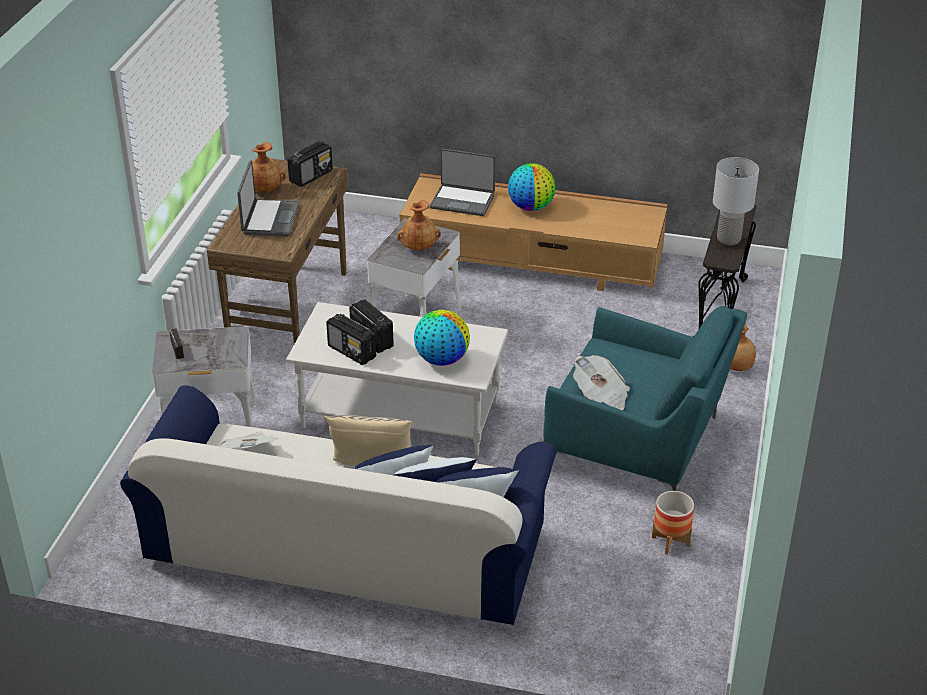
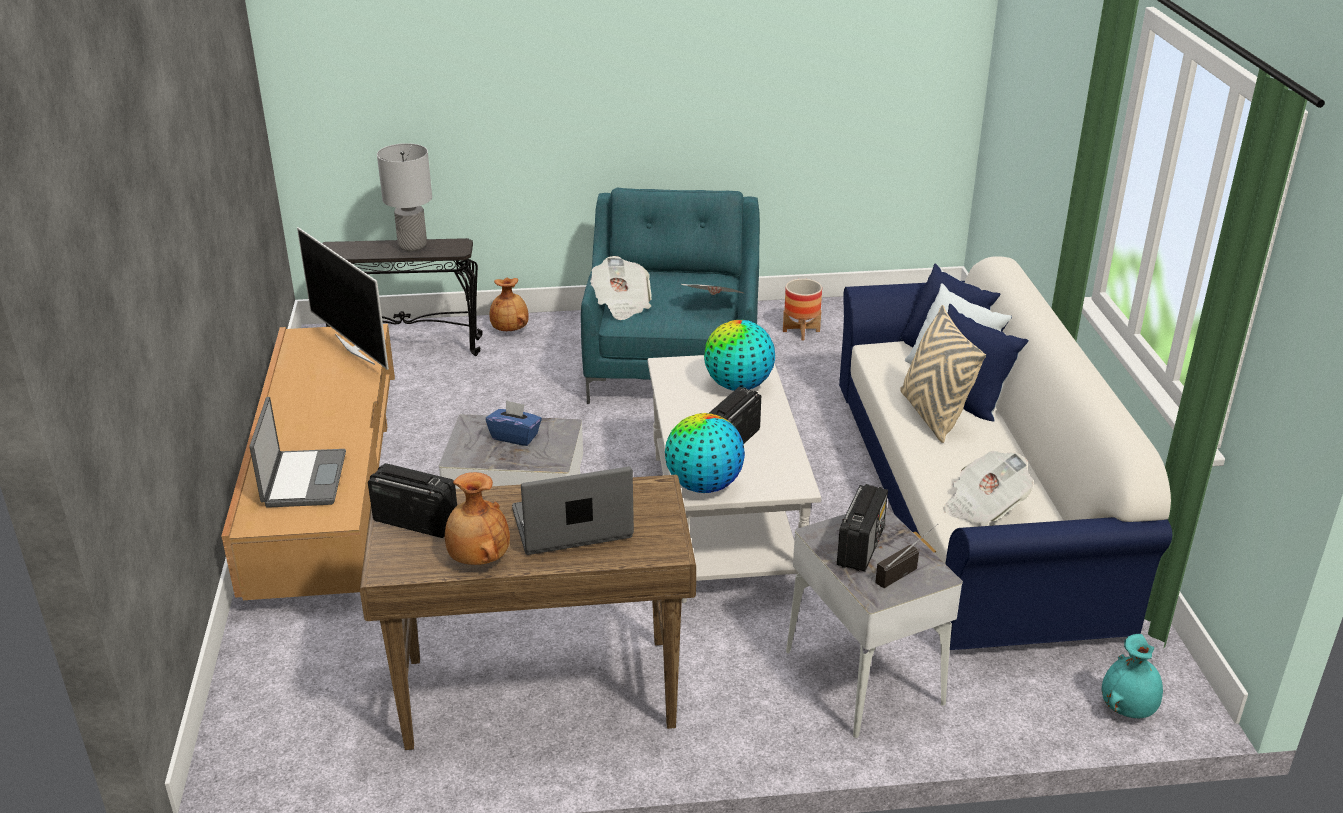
camera: 110 degrees left, 5 degrees down
radio [326,314,376,365] -> radio moved to [837,484,888,571]
brown vase [397,200,441,250] -> blue tissue box [486,400,542,446]
globe [508,163,555,211] -> globe moved to [665,413,745,493]
none -> television [297,227,389,370]
none -> newspaper [590,256,652,320]
none -> turquoise vase [1102,634,1163,718]

